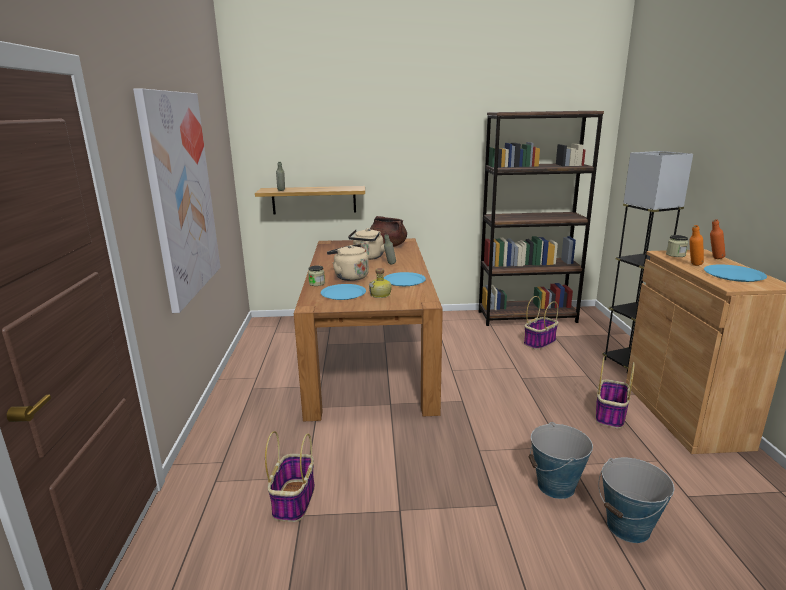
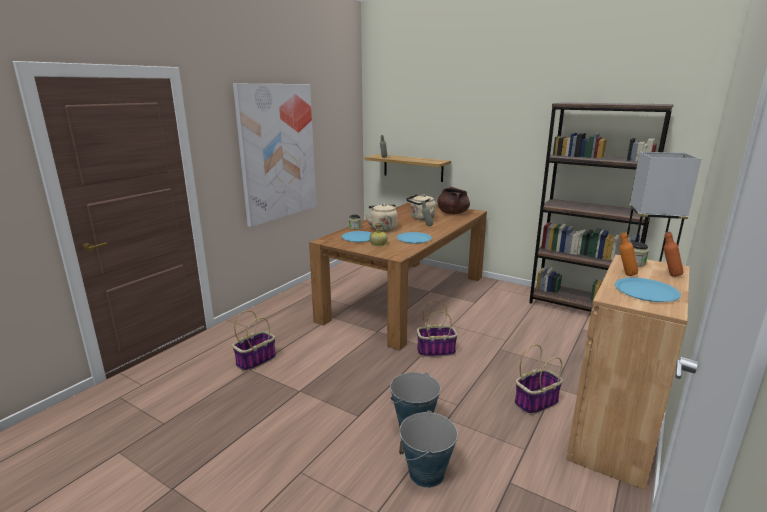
camera: 35 degrees right, 0 degrees up
basket [524,296,558,350] -> basket moved to [417,301,458,357]

